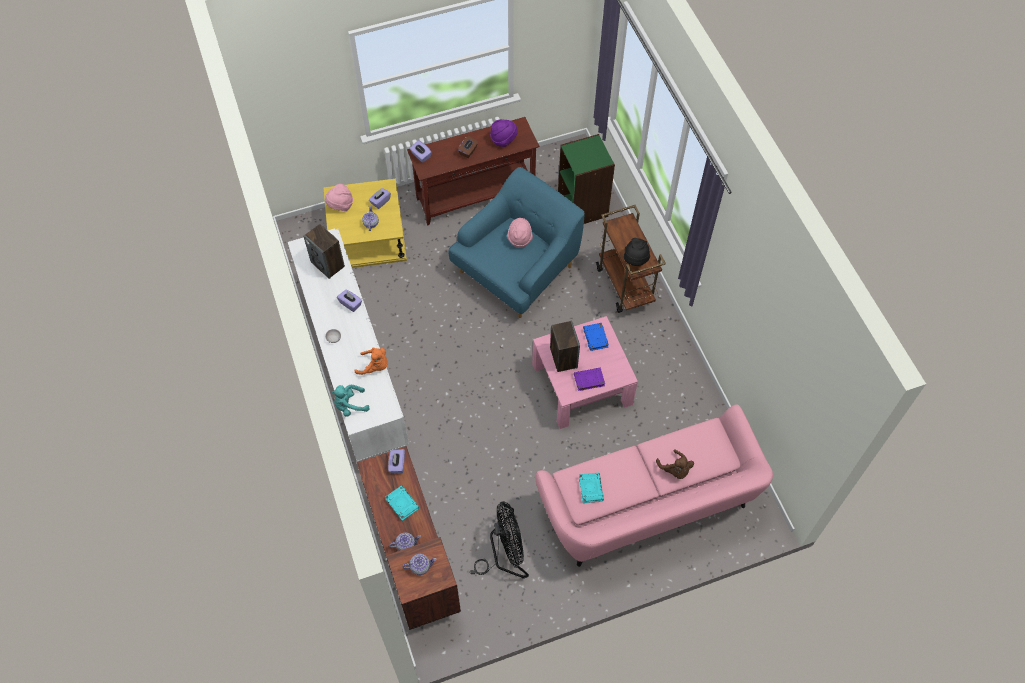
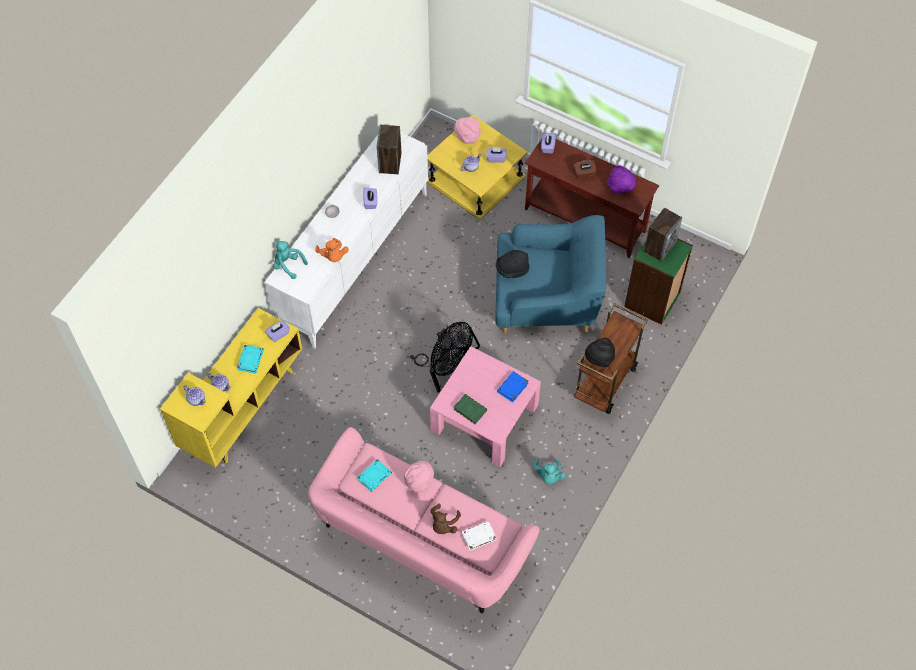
camera: 50 degrees right, 0 degrees up
brown tv stand [357,446,461,630] -> yellow tv stand [160,308,302,468]
black fan [470,501,529,579] -> black fan moved to [410,322,480,393]
pink hat [507,218,533,248] -> pink hat moved to [403,461,434,492]
speaker [550,320,580,372] -> speaker moved to [644,208,682,262]
purple book [574,368,605,391] -> green book [453,394,487,424]
none -> white book [462,521,496,551]
none -> black hat [496,250,529,278]
none -> turquoise plush toy [534,458,565,484]

